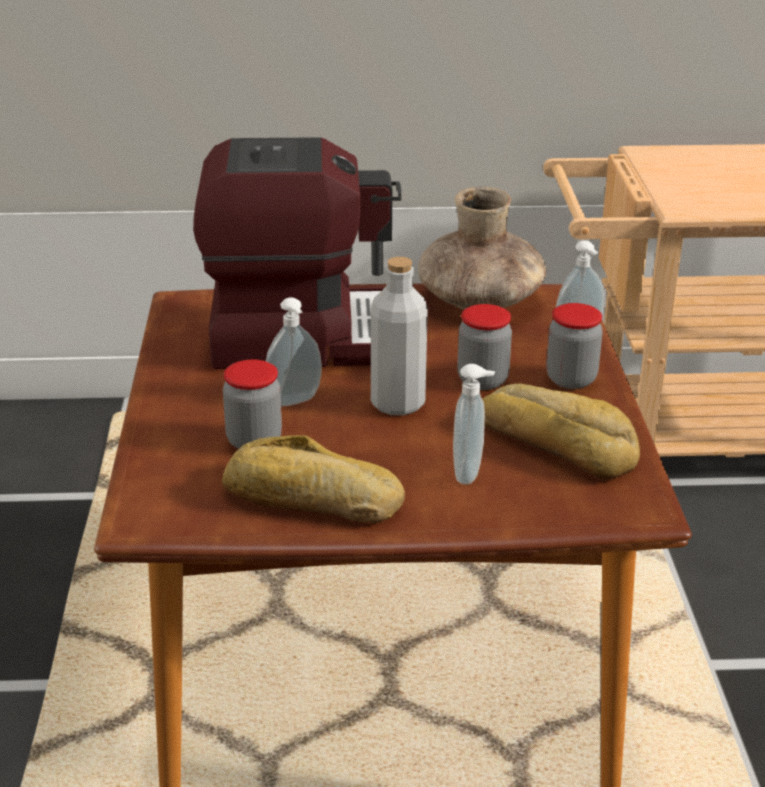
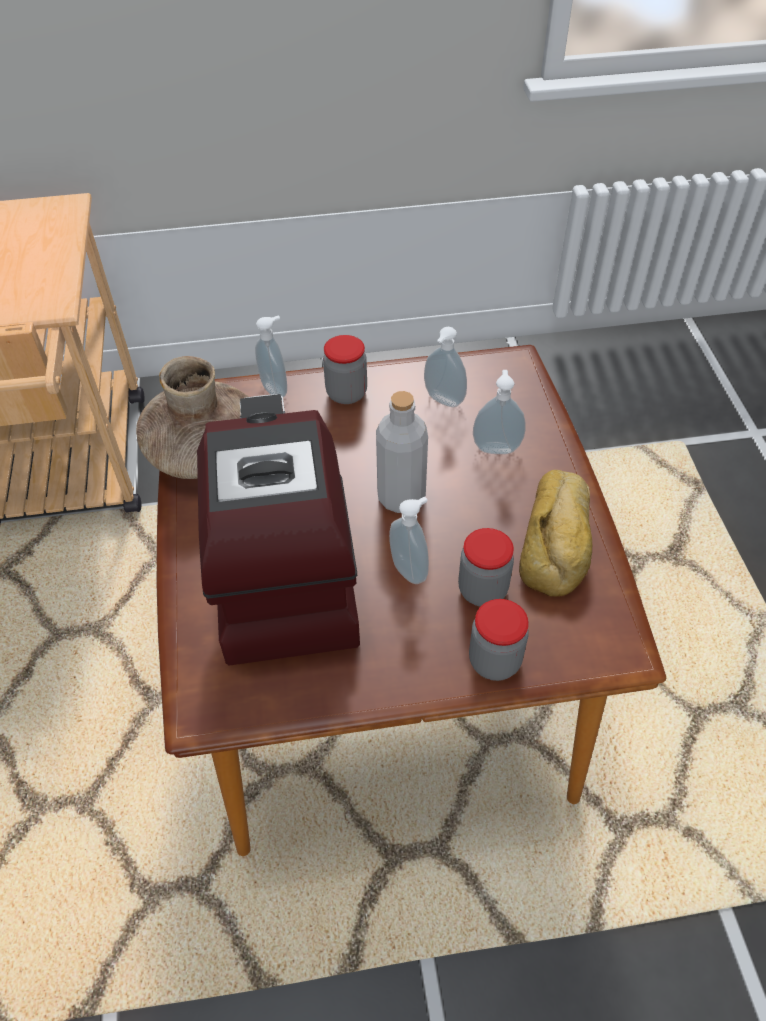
camera: 95 degrees left, 20 degrees up
jar [457,304,512,390] -> jar moved to [469,599,529,681]
bread [482,384,640,480] -> soap dispenser [424,327,467,407]

